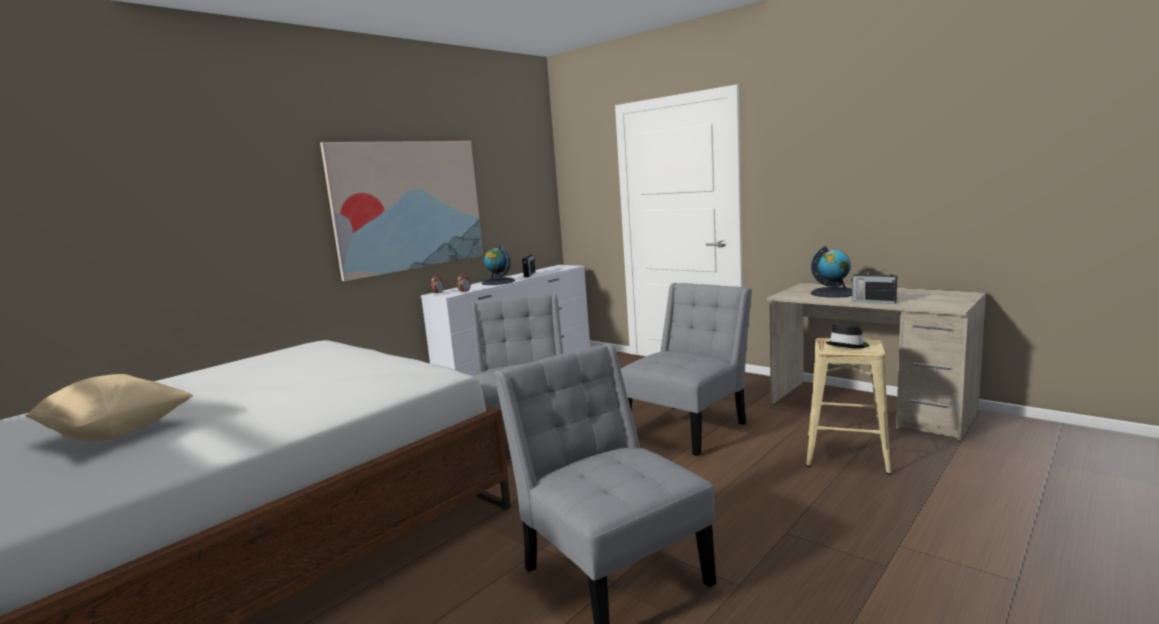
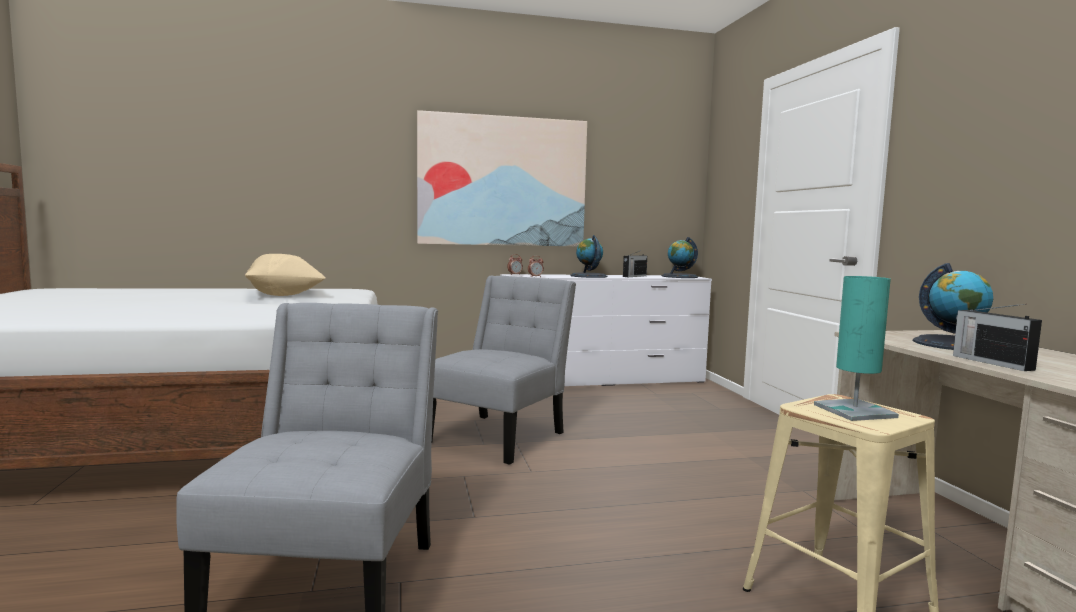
camera: 35 degrees right, 5 degrees down
beige pillow [25,374,193,441] -> beige pillow moved to [245,254,326,296]
grey chair [621,283,752,456] -> none
black hat [826,323,870,349] -> turquoise table lamp [814,276,899,421]
none -> globe [661,237,698,278]

